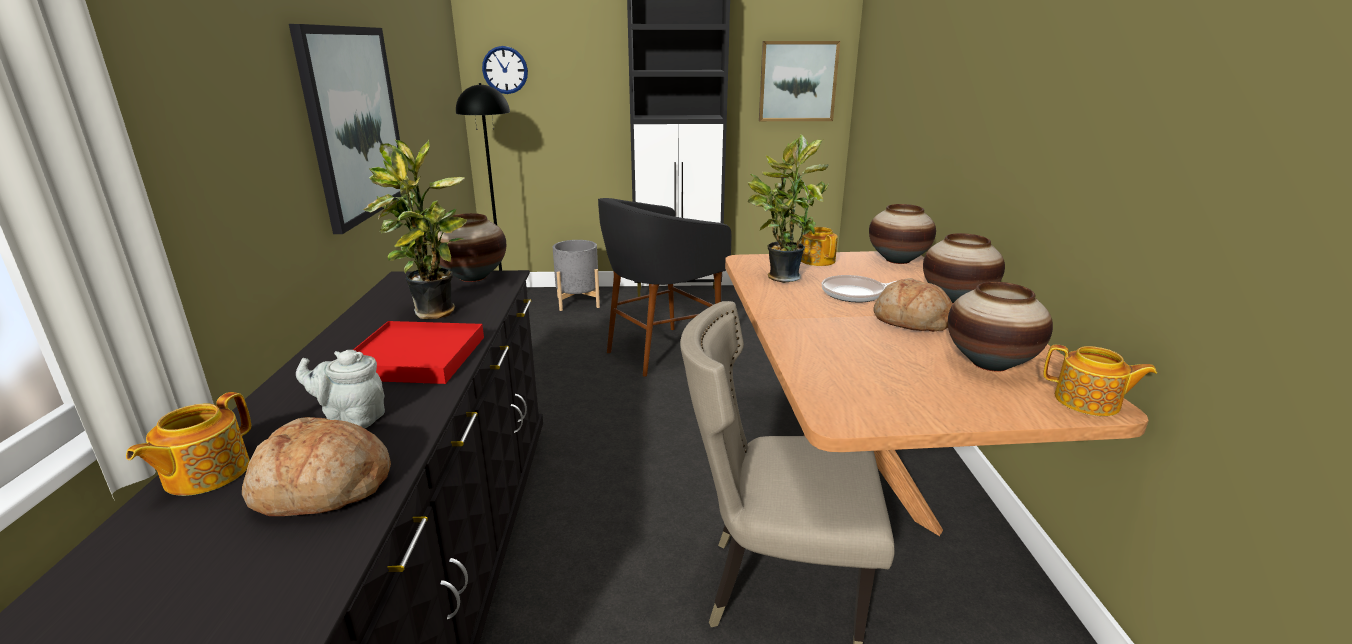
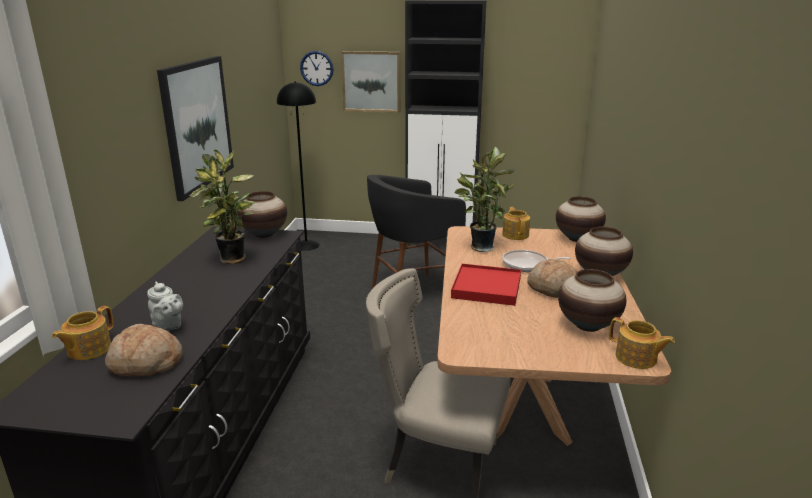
camera: 10 degrees right, 0 degrees up
grey teapot [296,350,385,428] -> grey teapot turned 150 degrees counterclockwise [147,282,183,331]
red tray [353,321,484,384] -> red tray moved to [451,264,521,306]
grey planter [553,240,600,311] -> none
picture [759,41,840,121] -> picture moved to [341,51,400,113]

